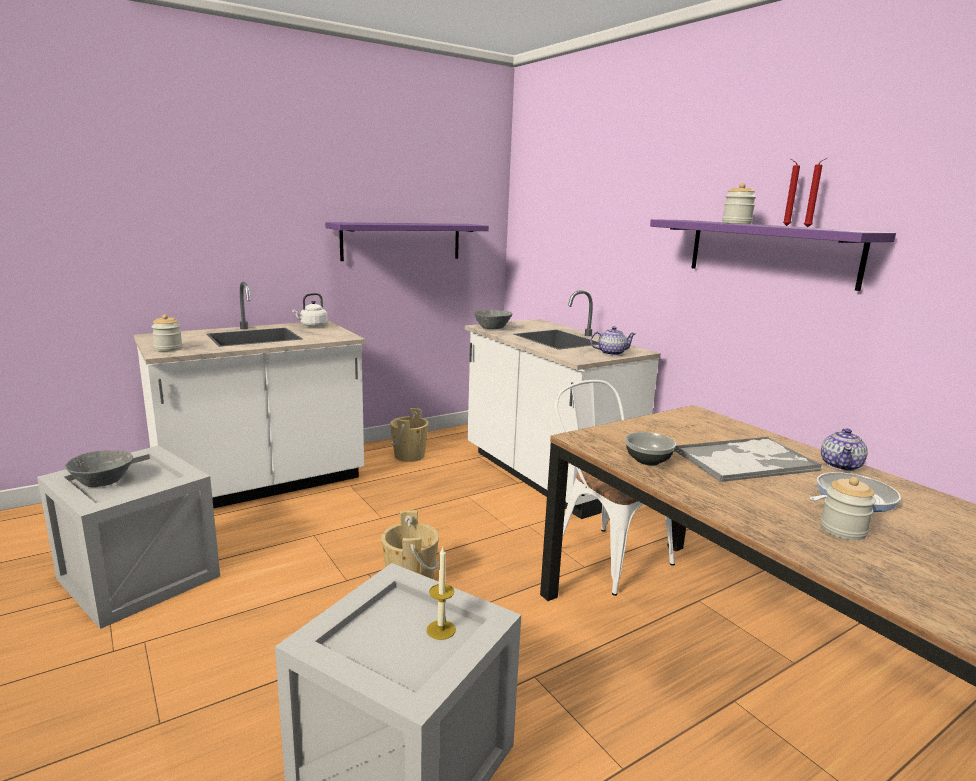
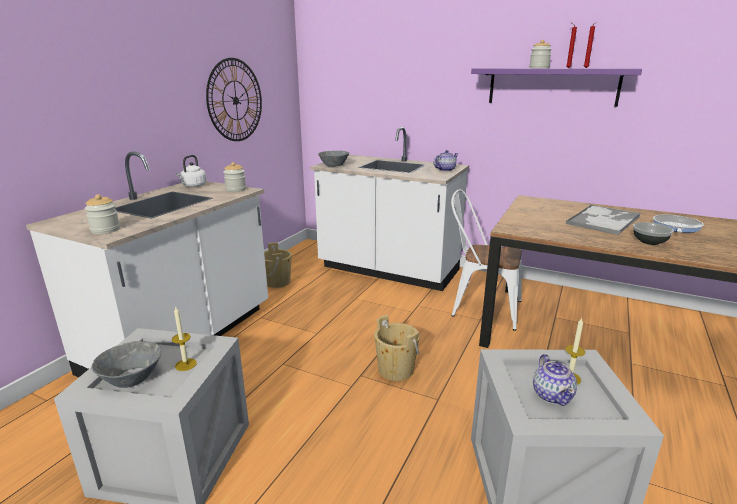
camera: 30 degrees left, 5 degrees up
purple shelf [325,222,489,261] -> wall clock [206,58,262,141]
bowl [625,432,676,465] -> bowl moved to [633,222,674,245]
jar [820,477,876,540] -> jar moved to [223,162,246,192]
teapot [821,429,868,471] -> teapot moved to [533,354,577,406]
none -> candle [172,307,197,371]

